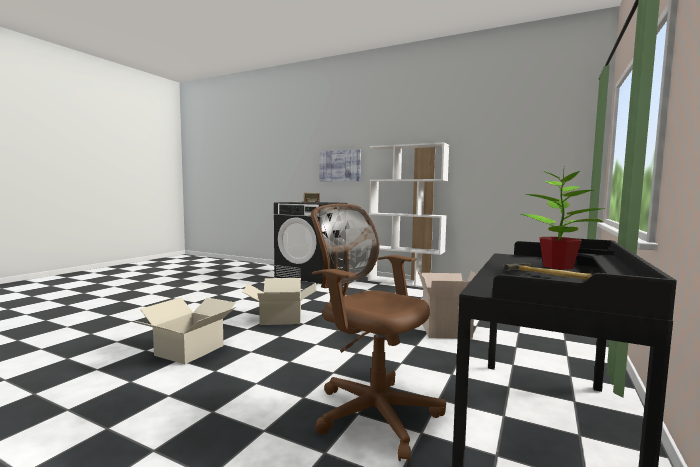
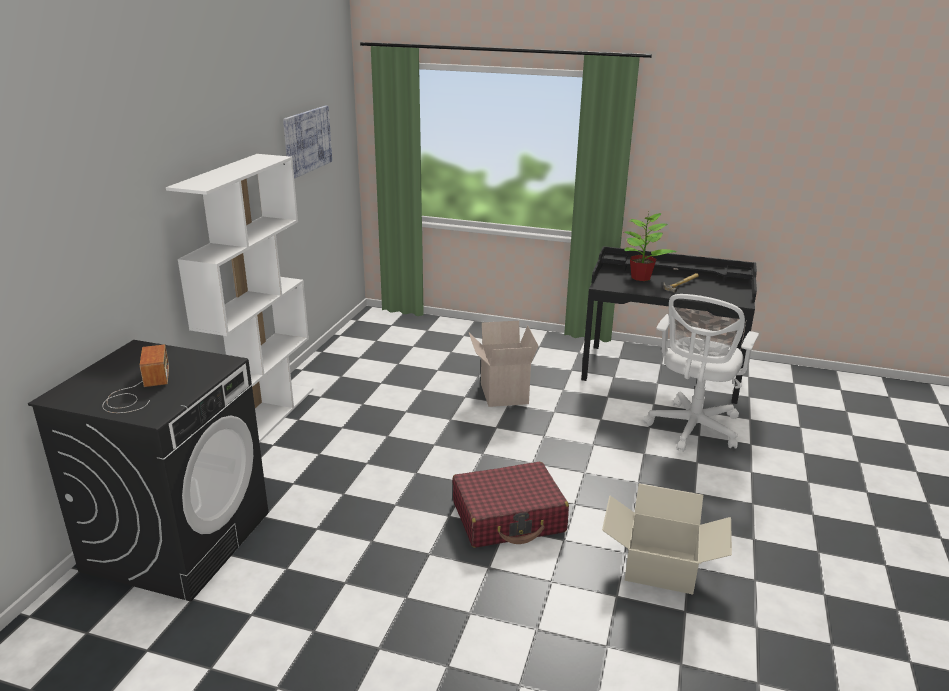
camera: 100 degrees left, 20 degrees up
cardboard box [242,278,317,325] -> red suitcase [452,462,569,548]
brown office chair [311,204,446,462] -> white office chair [643,294,759,452]
picture [319,149,361,181] -> picture moved to [283,106,332,179]

